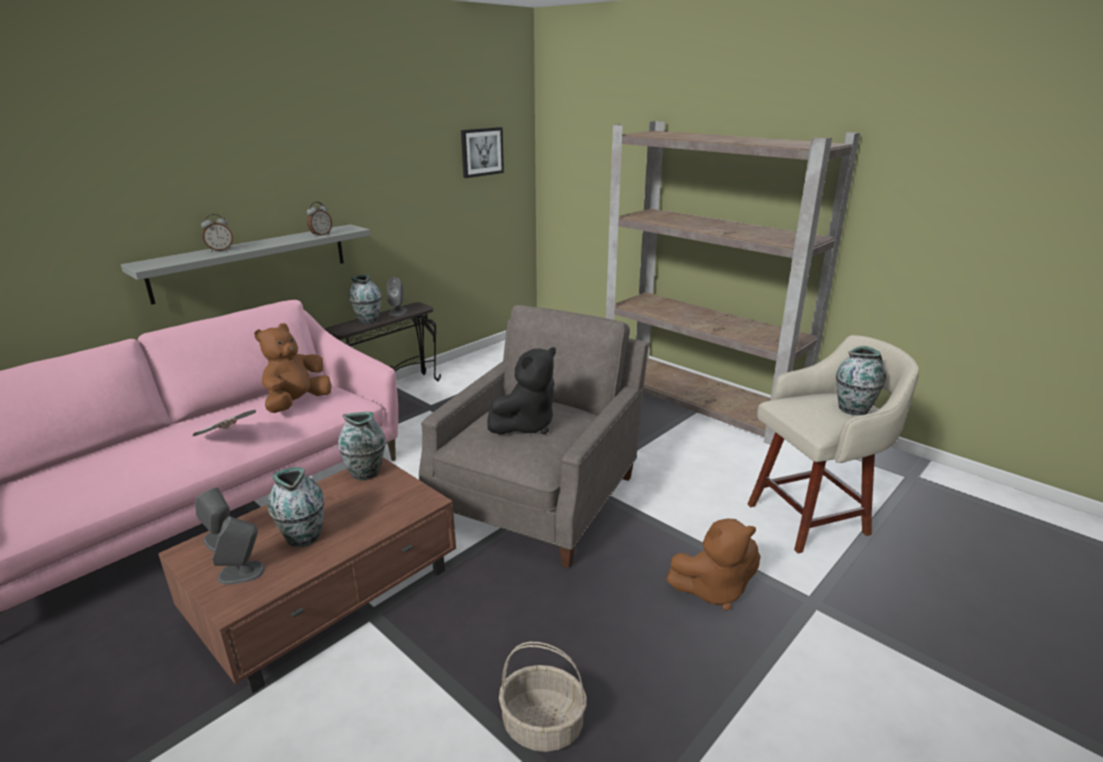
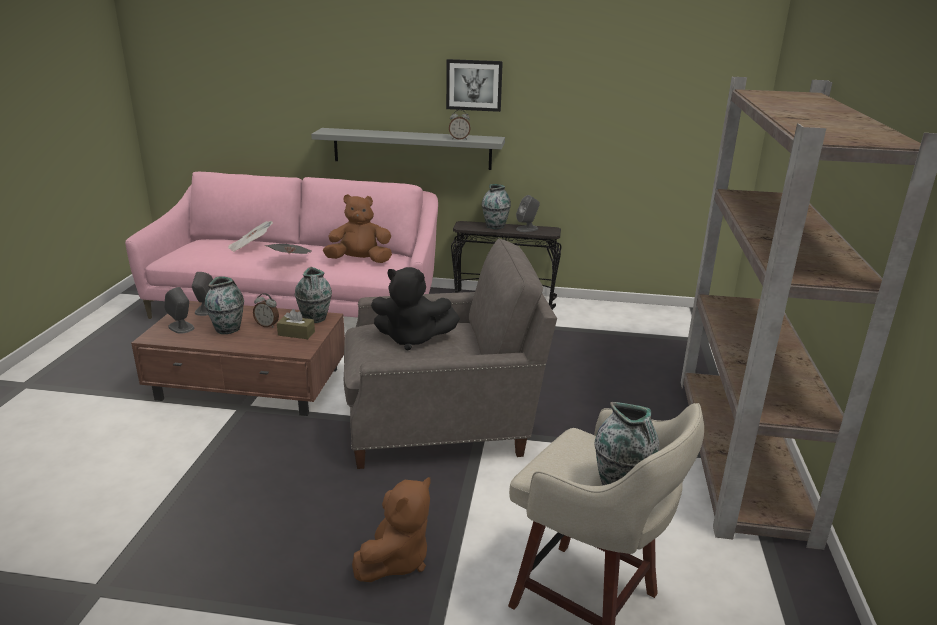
camera: 55 degrees right, 0 degrees up
alarm clock [201,214,233,252] -> alarm clock moved to [253,293,279,328]
picture [461,127,504,178] -> picture moved to [446,59,503,112]
basket [499,642,587,752] -> none
brown plush toy [666,518,761,611] -> brown plush toy turned 105 degrees counterclockwise [352,477,431,582]
none -> newspaper [228,221,273,252]
none -> brown tissue box [277,309,315,339]

